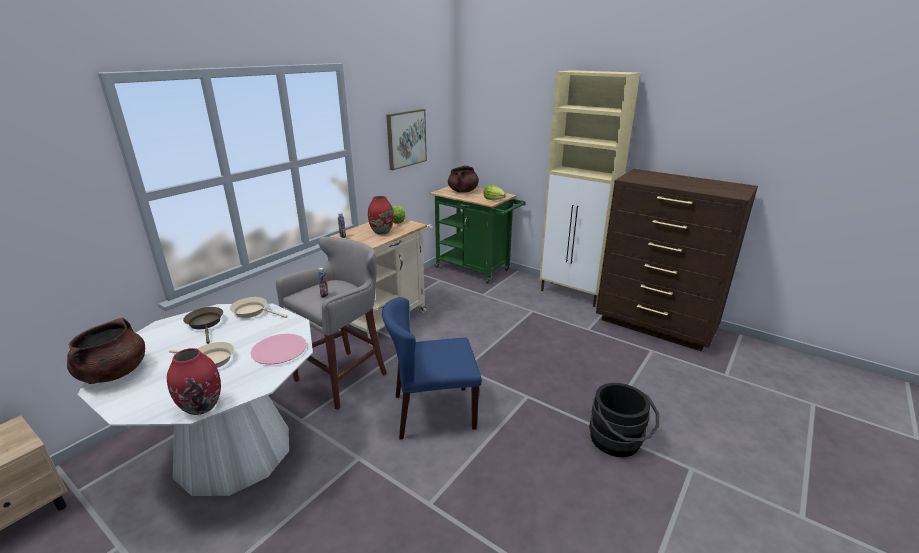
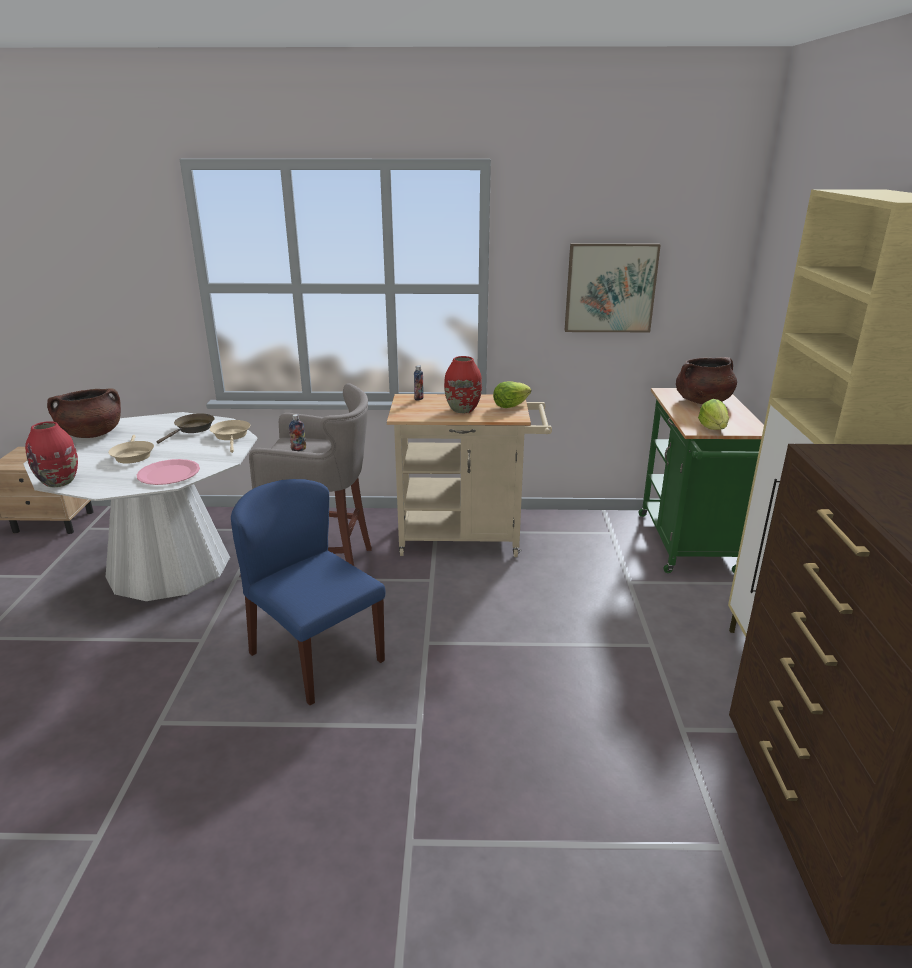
camera: 55 degrees right, 0 degrees up
black bucket [589,383,659,457] -> none

